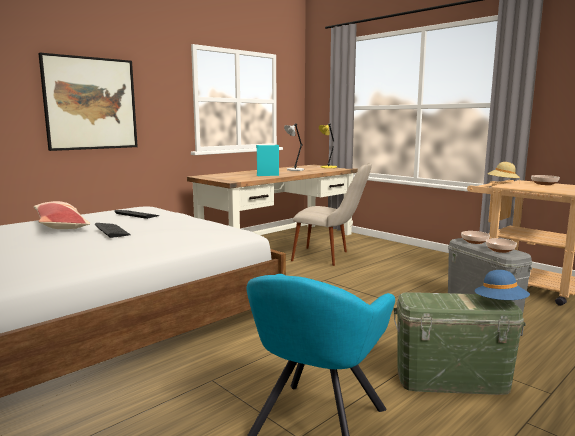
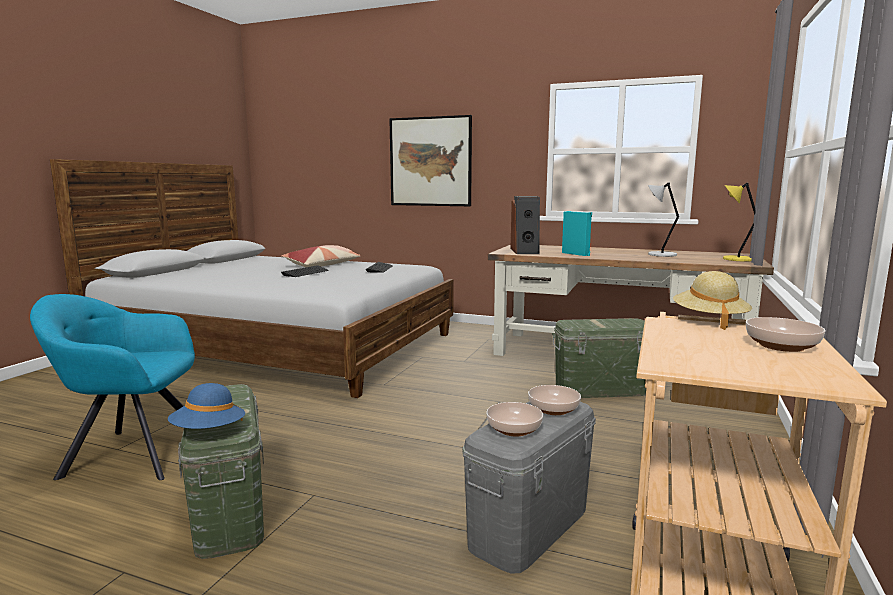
camera: 65 degrees right, 0 degrees up
beige chair [291,162,372,266] -> green storage box [552,318,646,398]
none -> speaker [511,196,540,254]

